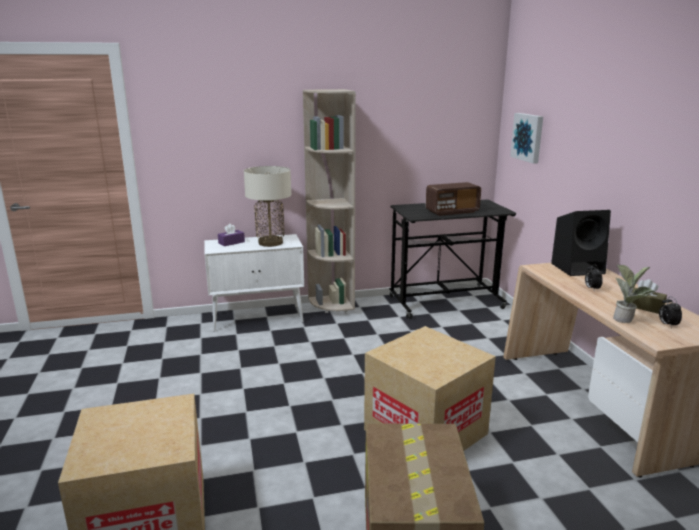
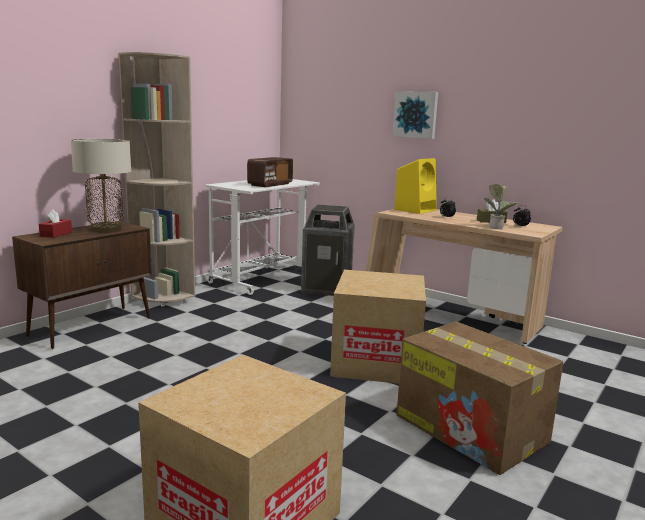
camera: 40 degrees left, 5 degrees down
white cabinet [204,234,304,332] -> brown cabinet [12,221,152,349]
purple tissue box [218,223,245,246] -> red tissue box [39,209,72,238]
black desk [389,200,516,319] -> white desk [206,179,320,295]
picture [510,113,543,164] -> picture moved to [393,91,438,139]
black speaker [551,210,611,276] -> yellow speaker [394,158,437,214]
none -> trash can [301,205,355,296]

